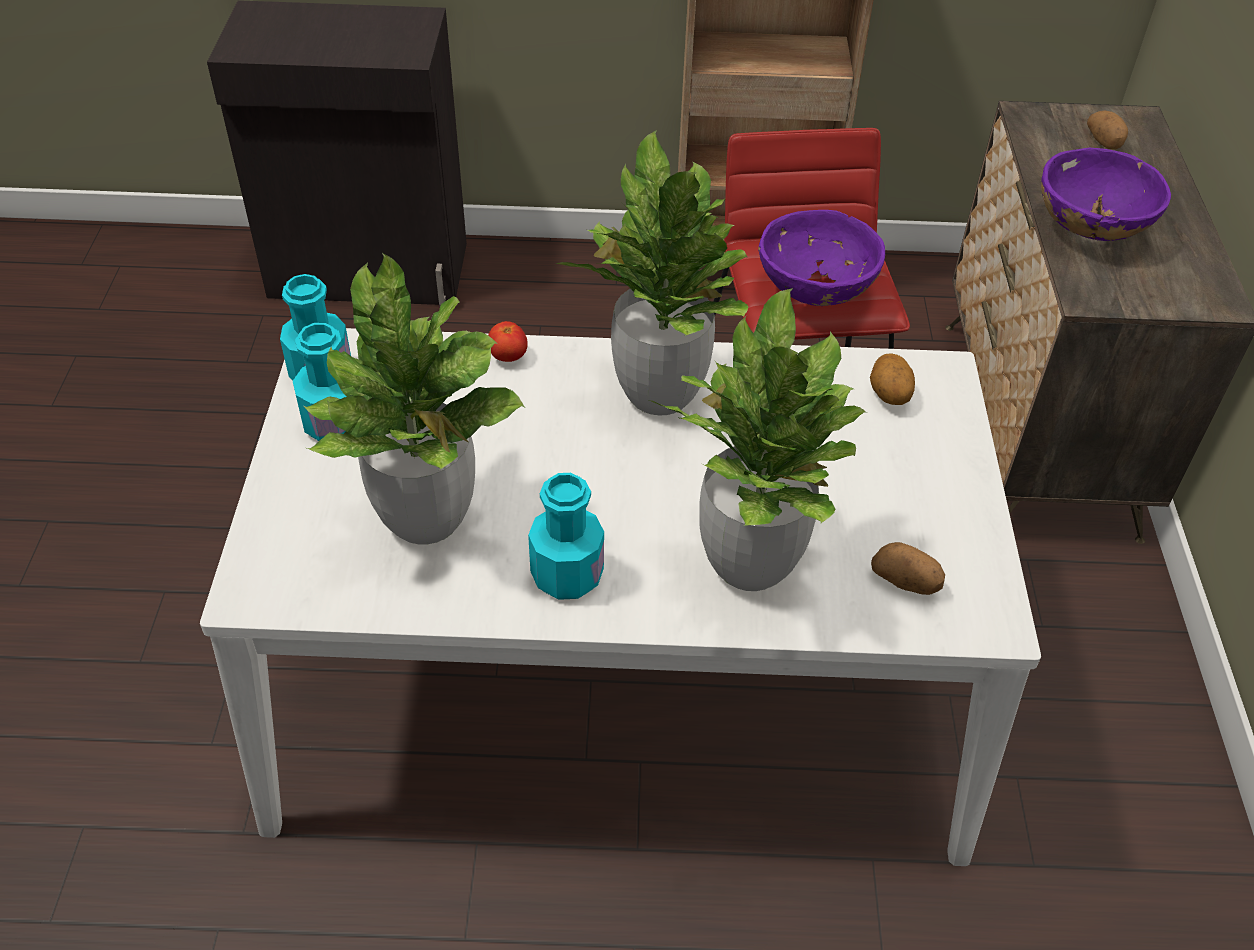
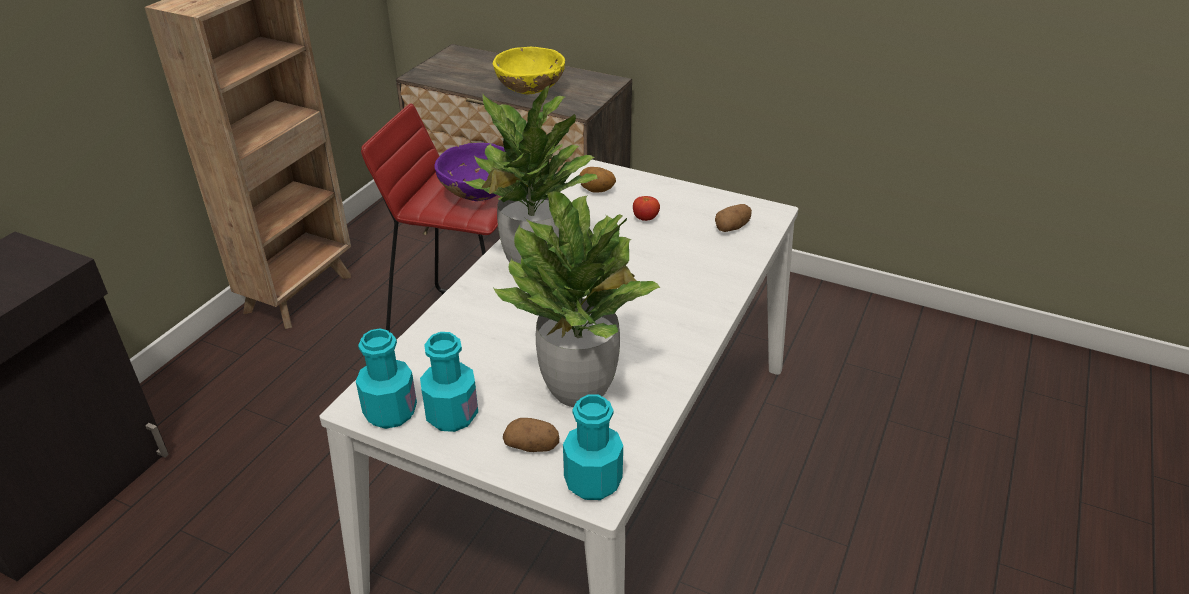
camera: 65 degrees left, 10 degrees down
tomato [488,321,528,362] -> tomato moved to [633,196,660,221]
turquoise bottle [528,473,604,600] -> turquoise bottle moved to [563,394,623,500]
potted plant [649,288,867,591] -> none
purple bowl [1041,148,1171,241] -> yellow bowl [493,47,565,94]
potato [1087,110,1128,149] -> potato moved to [503,418,559,452]

